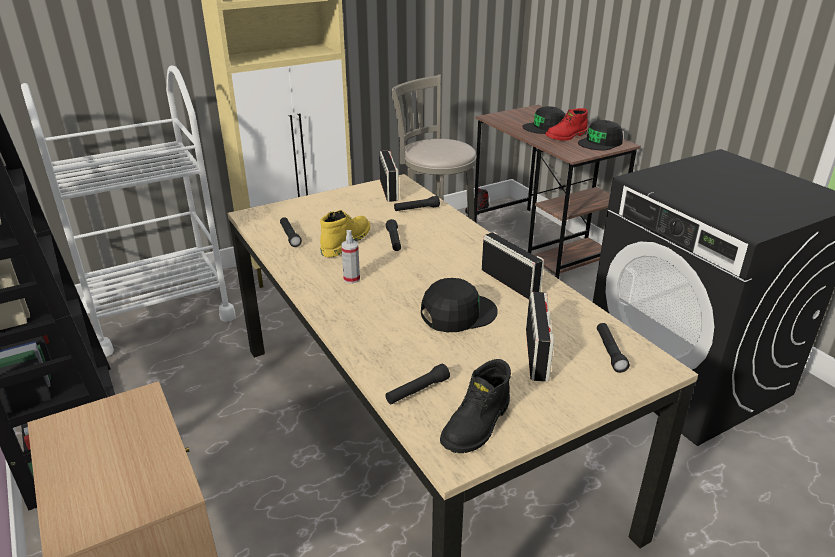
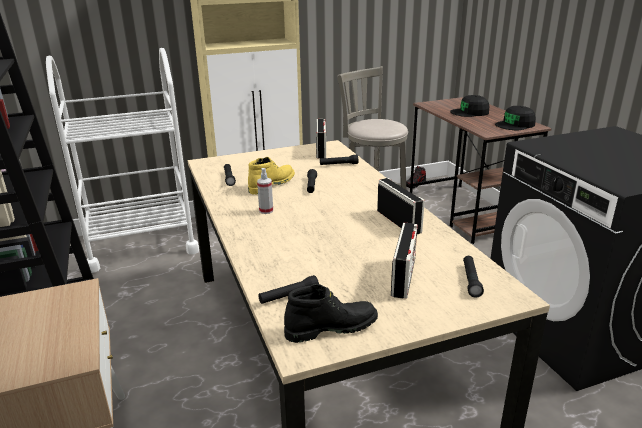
camera: 10 degrees right, 5 degrees down
black cap [421,278,498,332] -> none
black boot [440,359,511,453] -> black boot turned 150 degrees counterclockwise [284,284,378,343]
red boot [545,108,588,141] -> none

